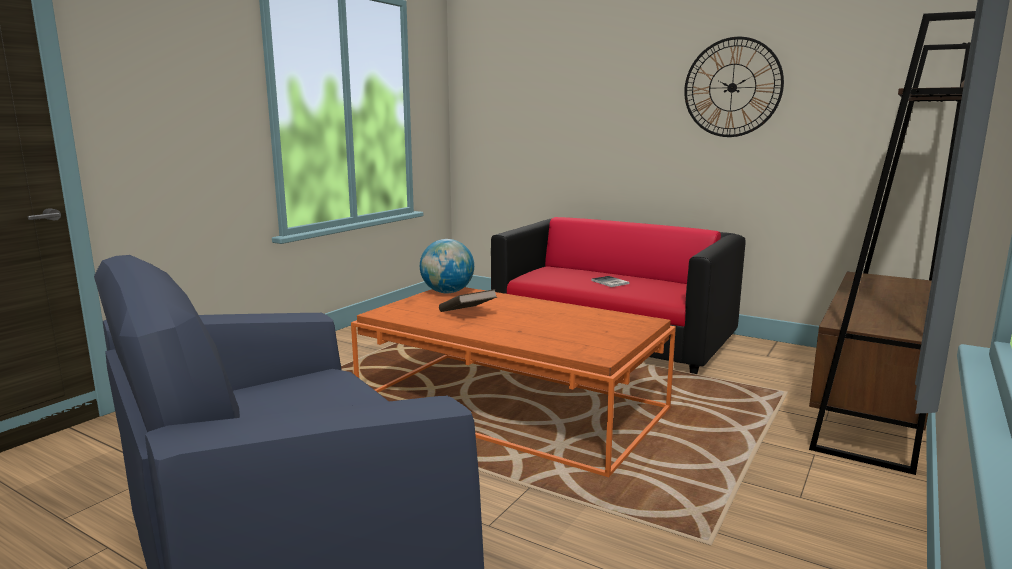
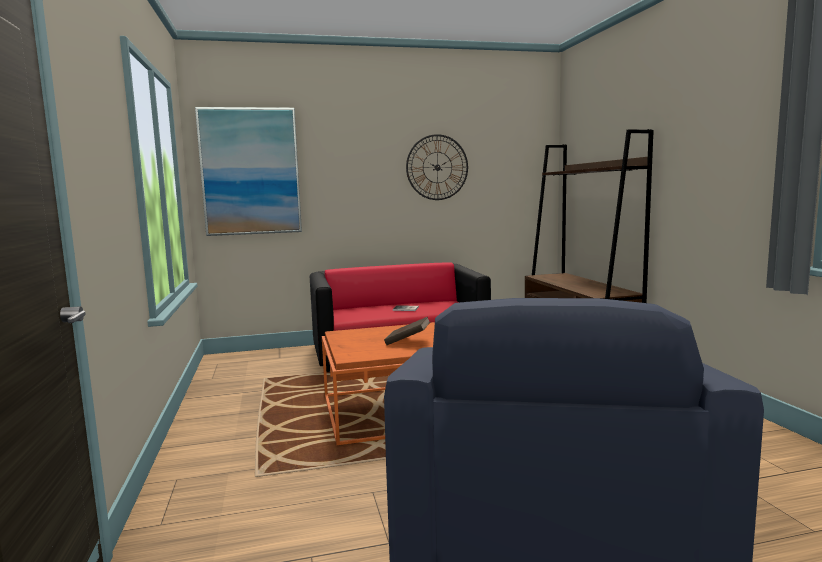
camera: 45 degrees left, 5 degrees down
globe [420,239,474,293] -> none
none -> picture [195,107,302,236]

